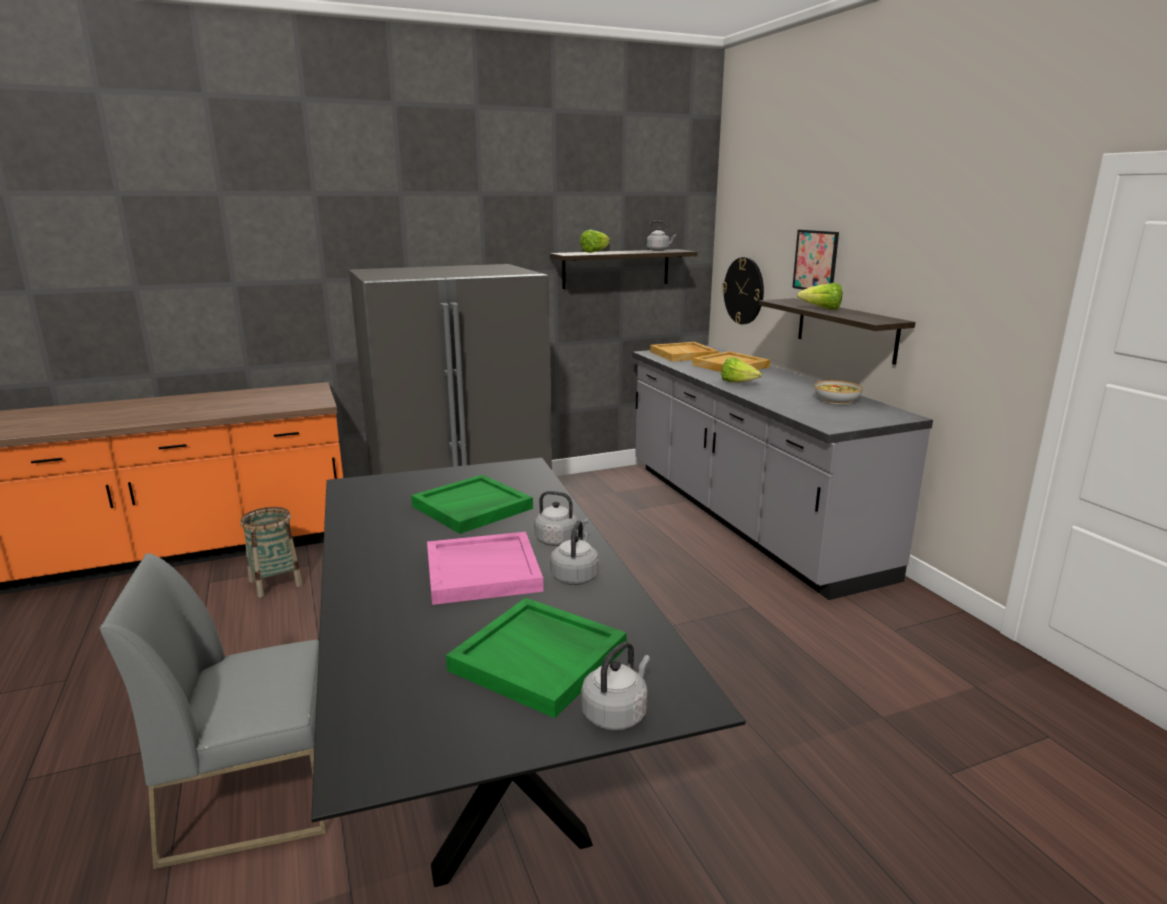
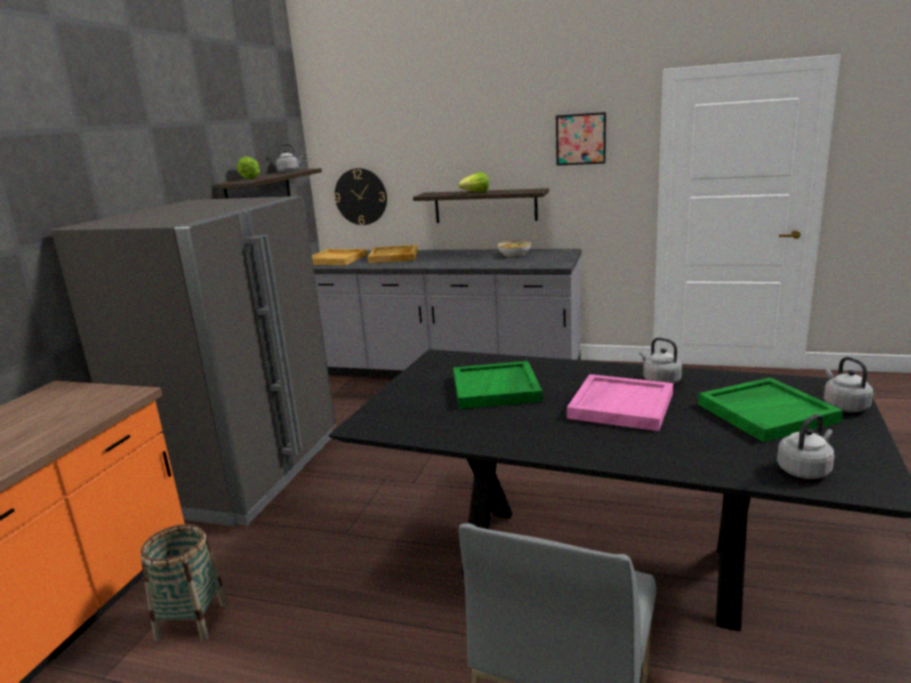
camera: 50 degrees left, 0 degrees up
grey kettle [534,491,589,546] -> grey kettle moved to [777,414,835,479]
lettuce [721,357,762,382] -> none
picture [792,230,839,290] -> picture moved to [556,112,606,166]

